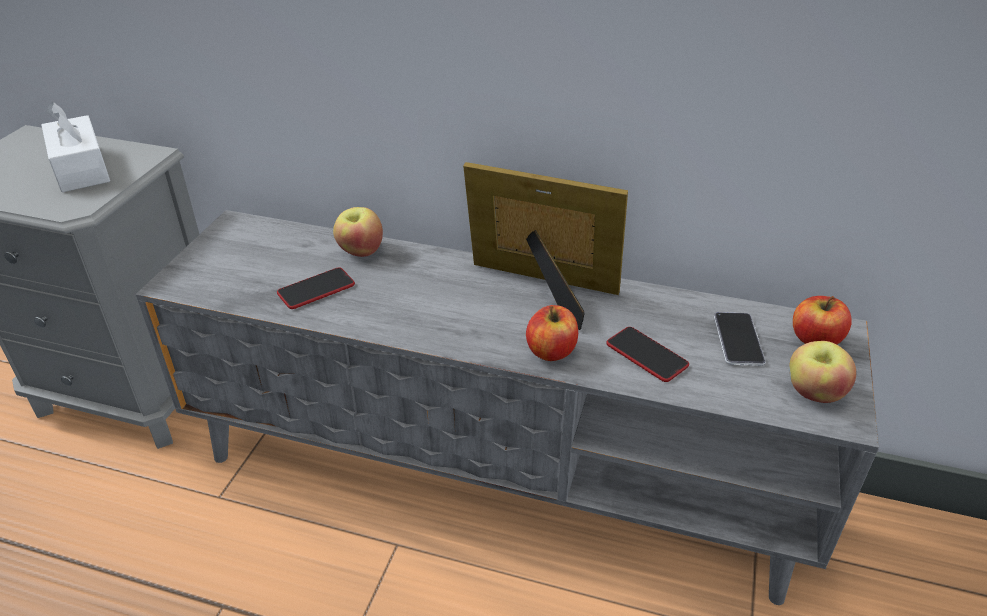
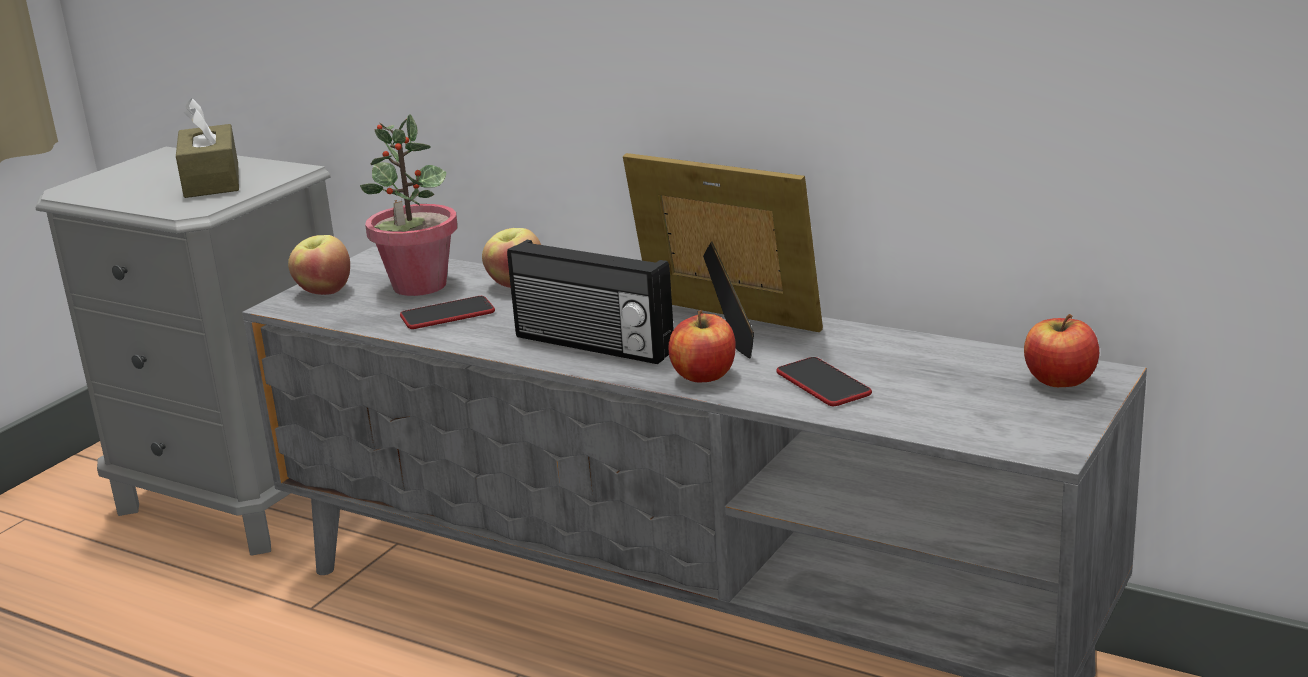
camera: 15 degrees right, 15 degrees down
white tissue box [42,102,110,192] -> brown tissue box [176,98,239,198]
phone [714,312,766,366] -> none
apple [789,341,856,403] -> apple moved to [288,235,350,295]
none -> potted plant [360,114,458,296]
none -> radio [507,240,674,364]

